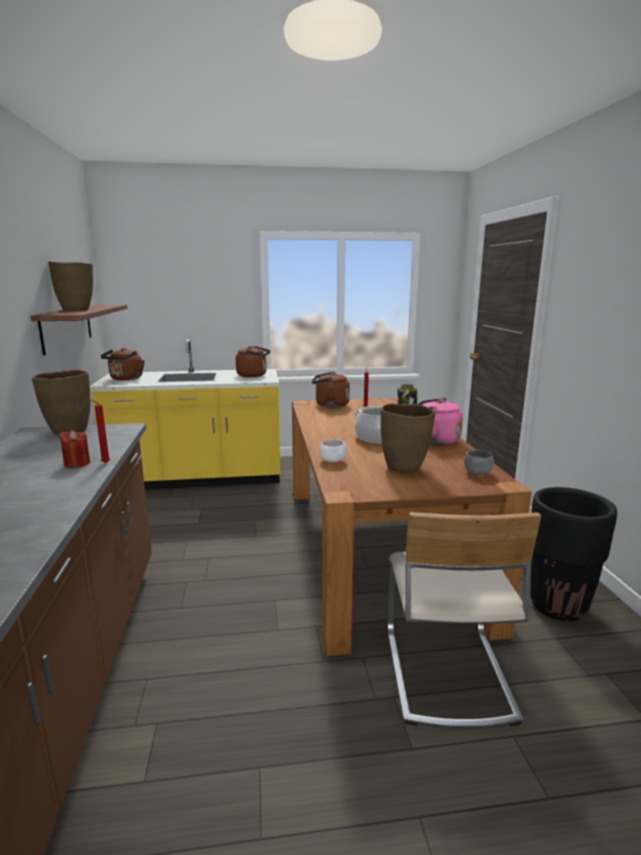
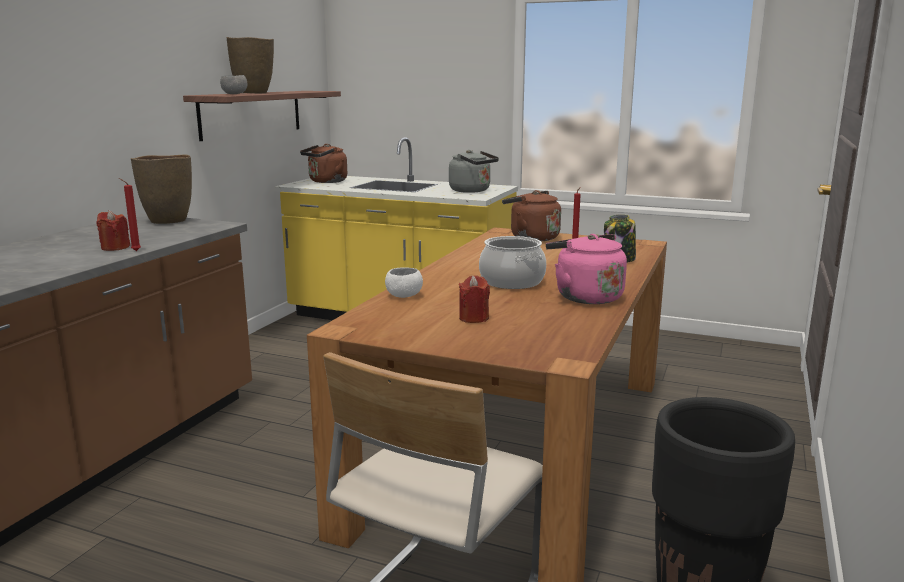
camera: 30 degrees right, 0 degrees up
brown kettle [236,346,271,377] -> grey kettle [449,150,499,193]
brown vase [381,404,435,473] -> red candle [459,275,490,323]
grey bowl [464,450,494,475] -> grey bowl moved to [220,75,247,94]

